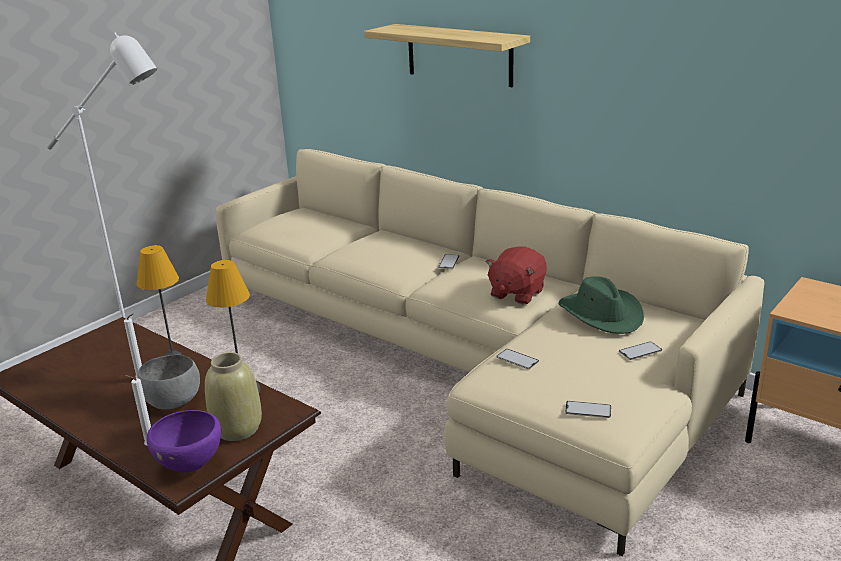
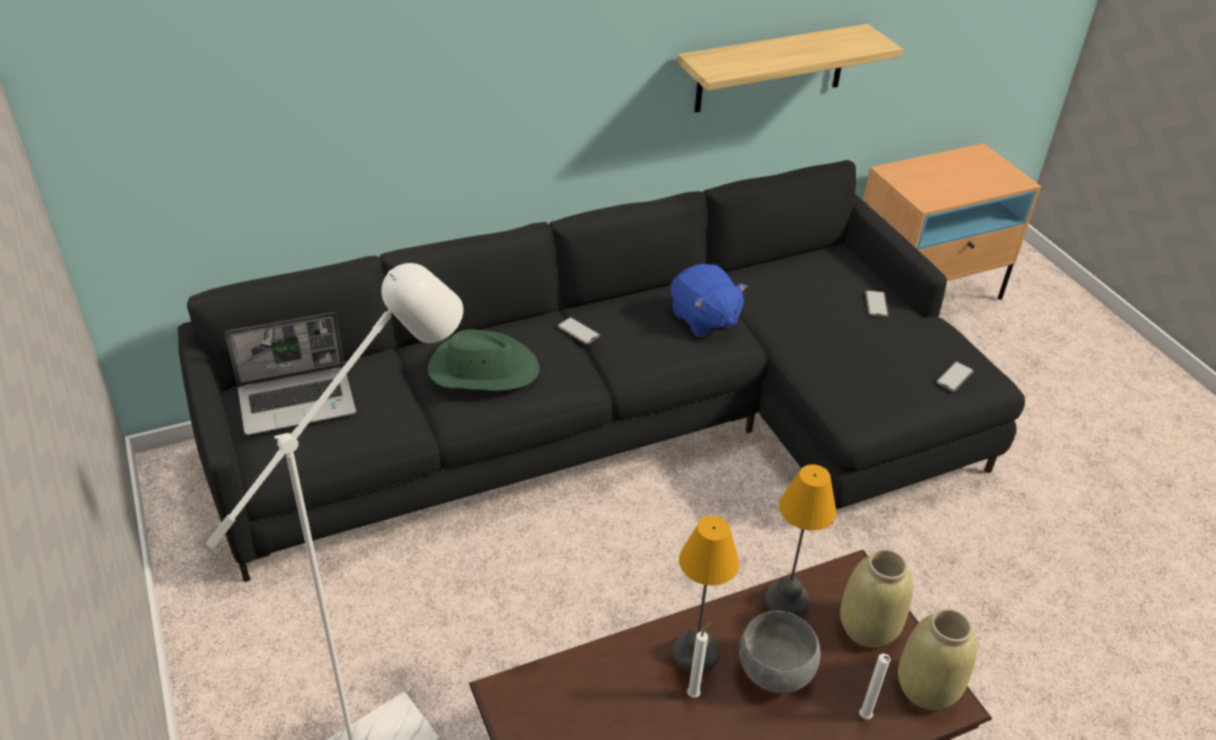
camera: 65 degrees left, 15 degrees up
purple bowl [147,410,221,472] -> beige vase [898,609,977,710]
beige sofa [216,149,764,556] -> black sofa [178,160,1025,582]
shelf [364,24,530,87] -> shelf moved to [677,24,903,113]
red plush toy [486,246,547,305] -> blue plush toy [671,264,747,337]
phone [496,349,539,369] -> none
green hat [559,276,644,334] -> green hat moved to [428,329,540,391]
none -> laptop [225,312,356,435]

